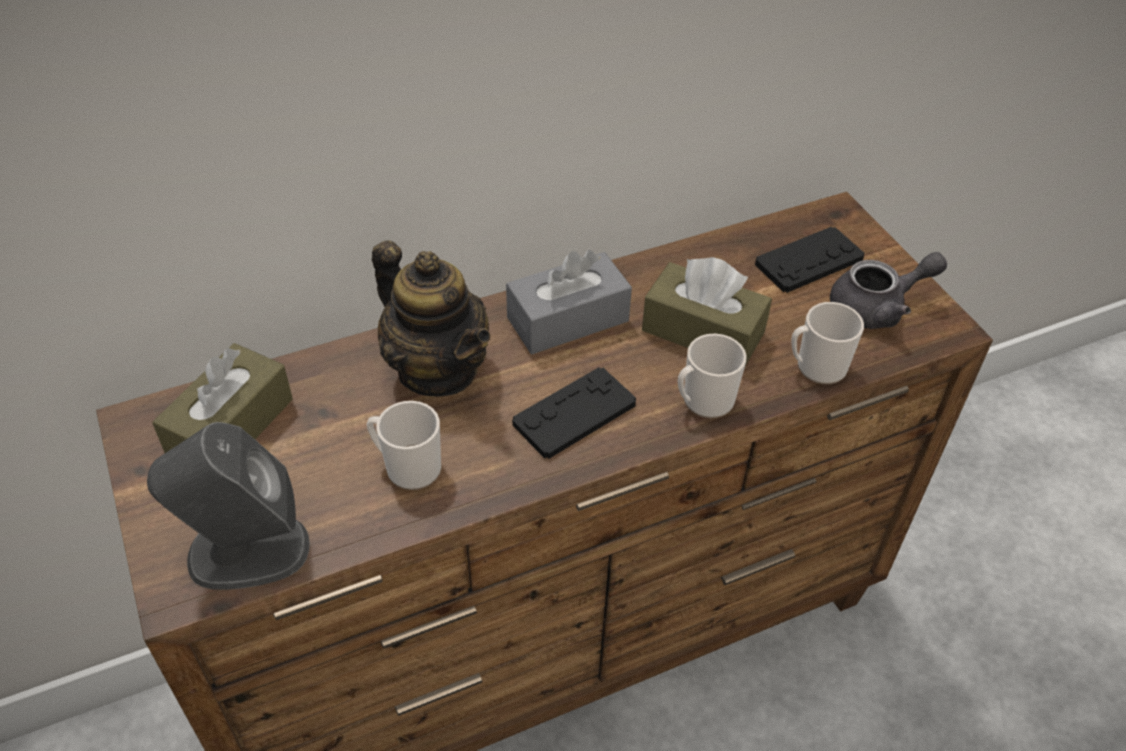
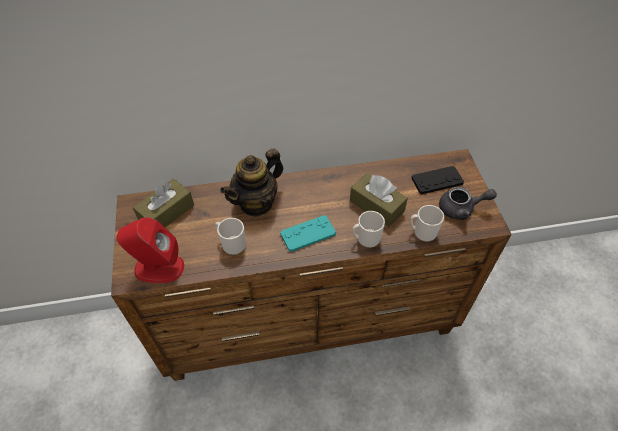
camera: 15 degrees right, 5 degrees up
grey speaker [147,422,310,590] -> red speaker [117,217,184,283]
teapot [372,240,490,397] -> teapot turned 75 degrees clockwise [220,149,283,217]
grey tissue box [506,250,632,354] -> none
black game controller [512,367,636,459] -> turquoise game controller [280,215,336,252]

